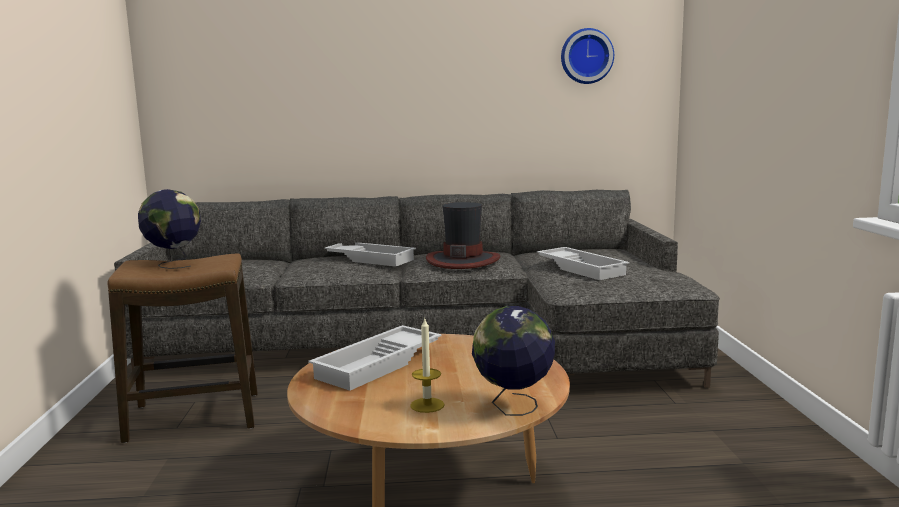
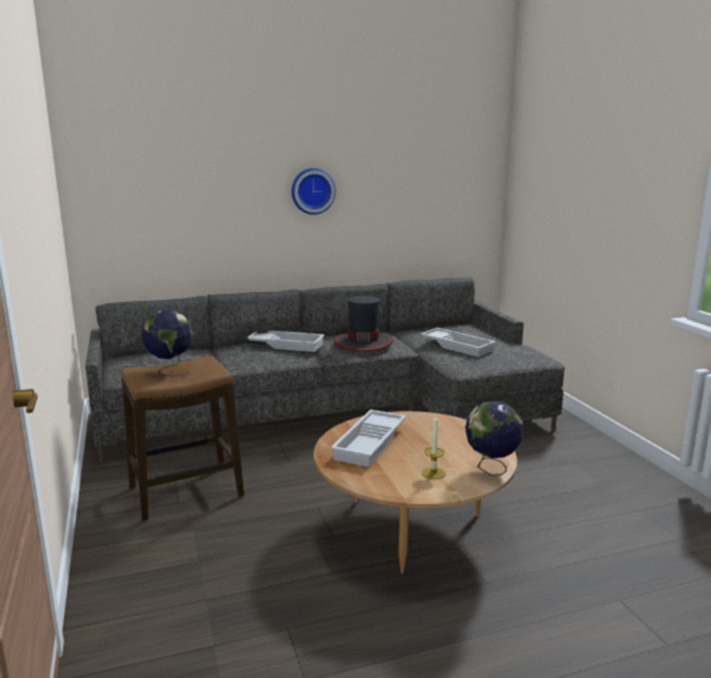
camera: 15 degrees left, 5 degrees up
wall clock [561,28,614,84] -> wall clock moved to [292,168,336,215]

